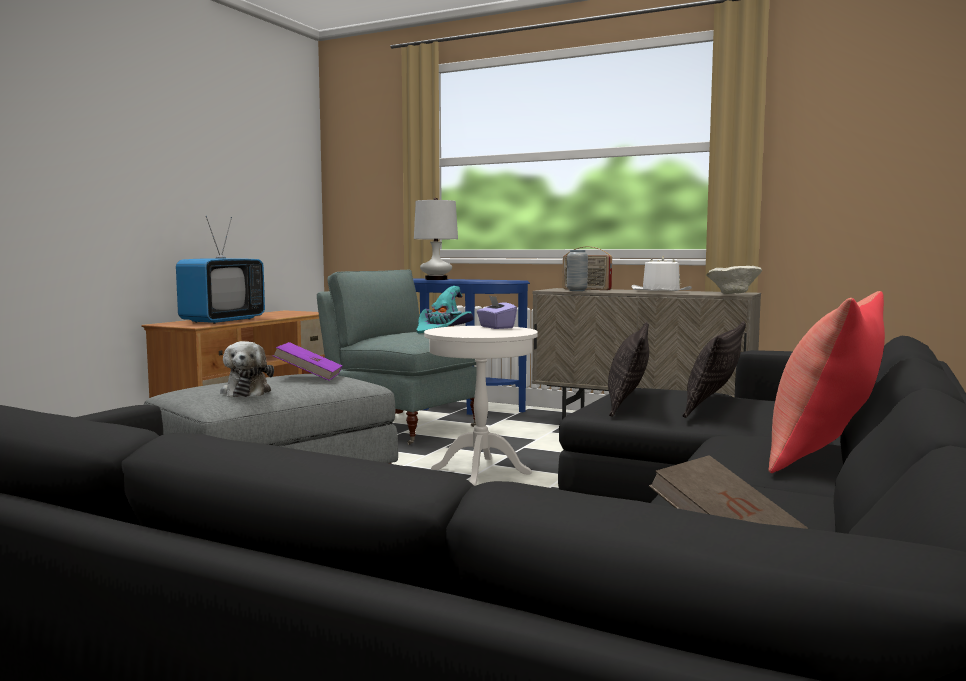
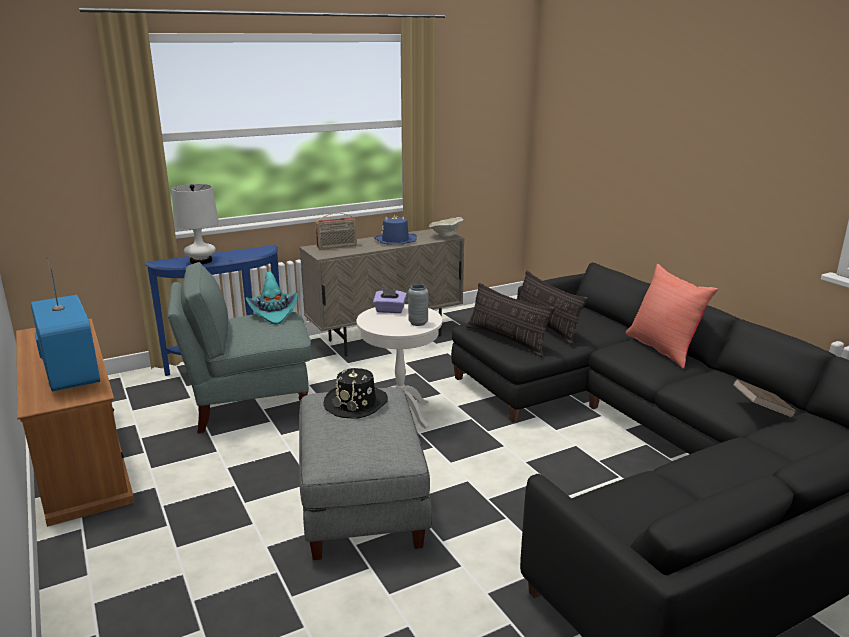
camera: 55 degrees left, 15 degrees up
plush toy [220,341,274,397] -> none
purple book [273,342,342,381] -> black hat [323,368,388,419]
grey vase [567,250,588,291] -> grey vase moved to [408,284,428,326]
white hat [632,256,692,291] -> blue hat [374,214,417,245]

